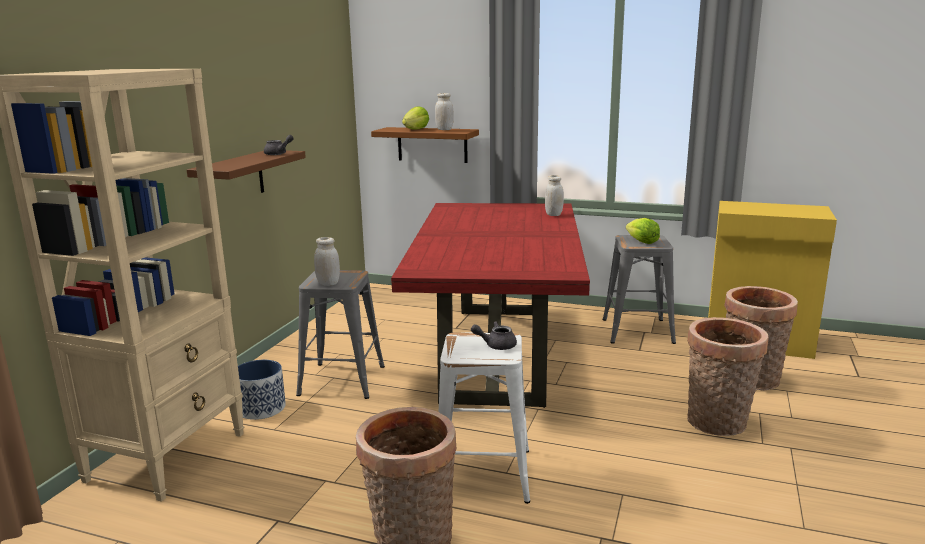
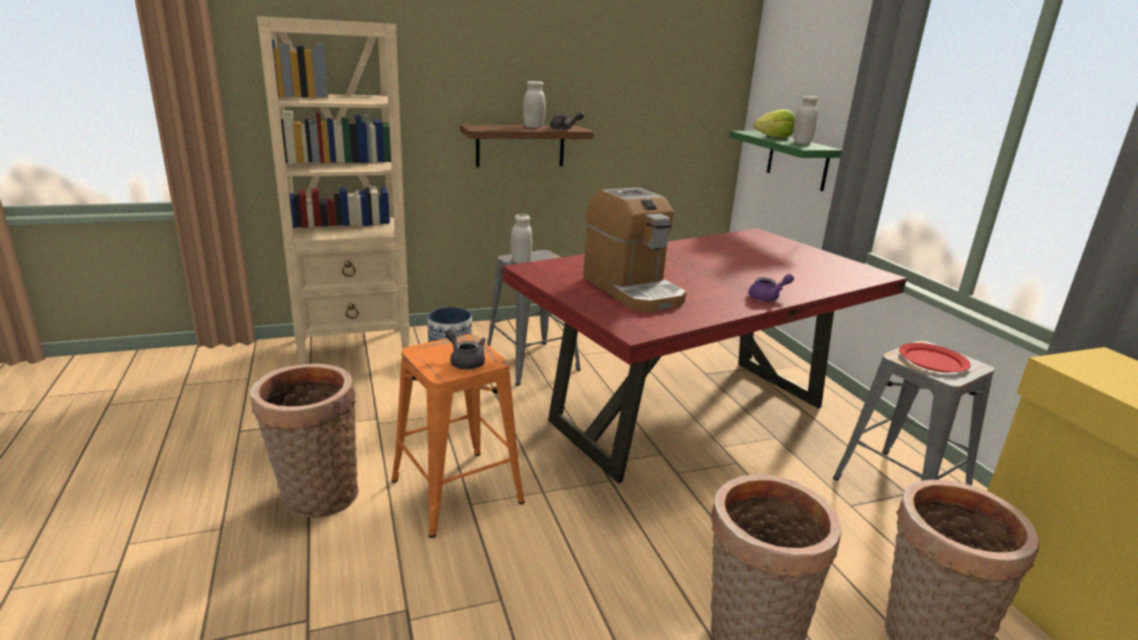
camera: 50 degrees right, 5 degrees up
brown shelf [371,127,479,163] -> green shelf [729,131,842,191]
white stool [439,332,530,504] -> orange stool [391,334,525,538]
white jar [545,175,564,216] -> white jar moved to [523,81,546,128]
lettuce [626,218,660,244] -> red plate [899,343,971,372]
none -> coffee machine [583,187,686,312]
none -> purple teapot [748,274,794,301]

